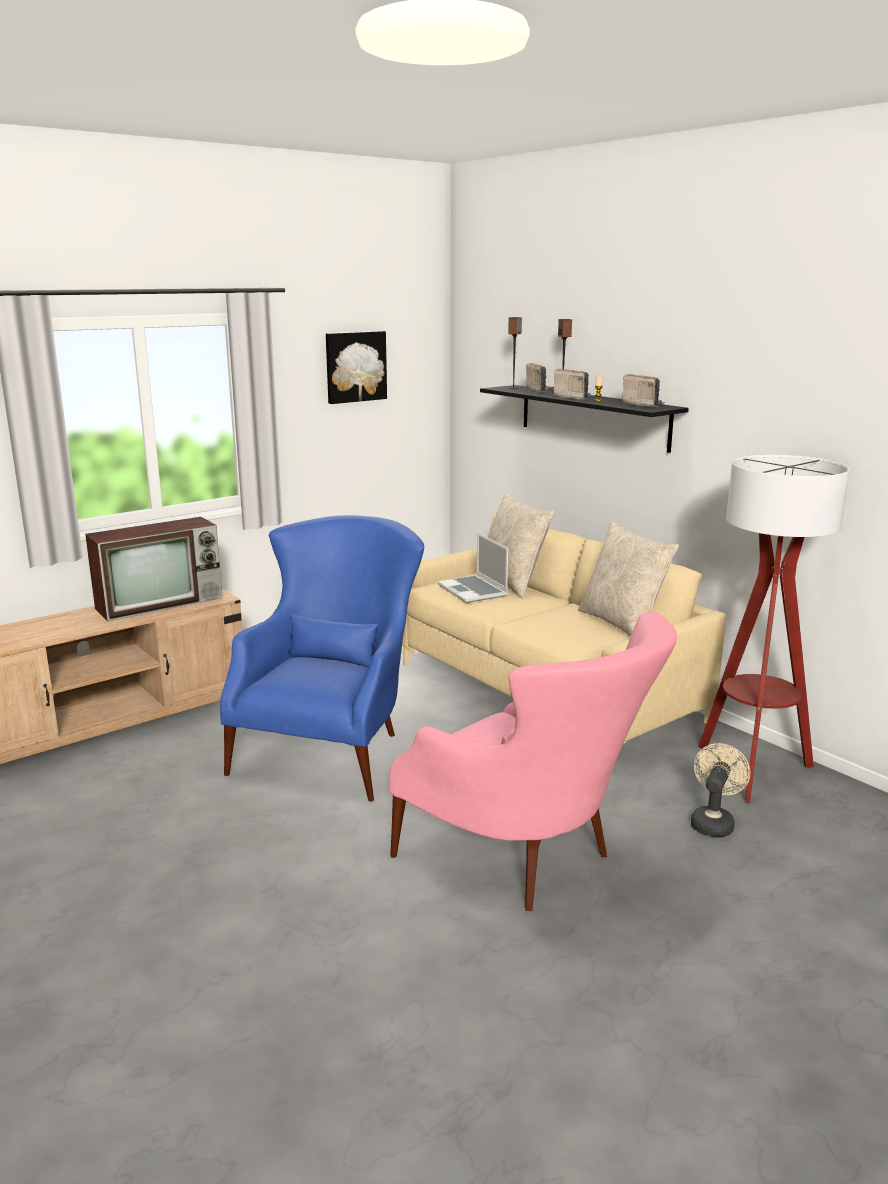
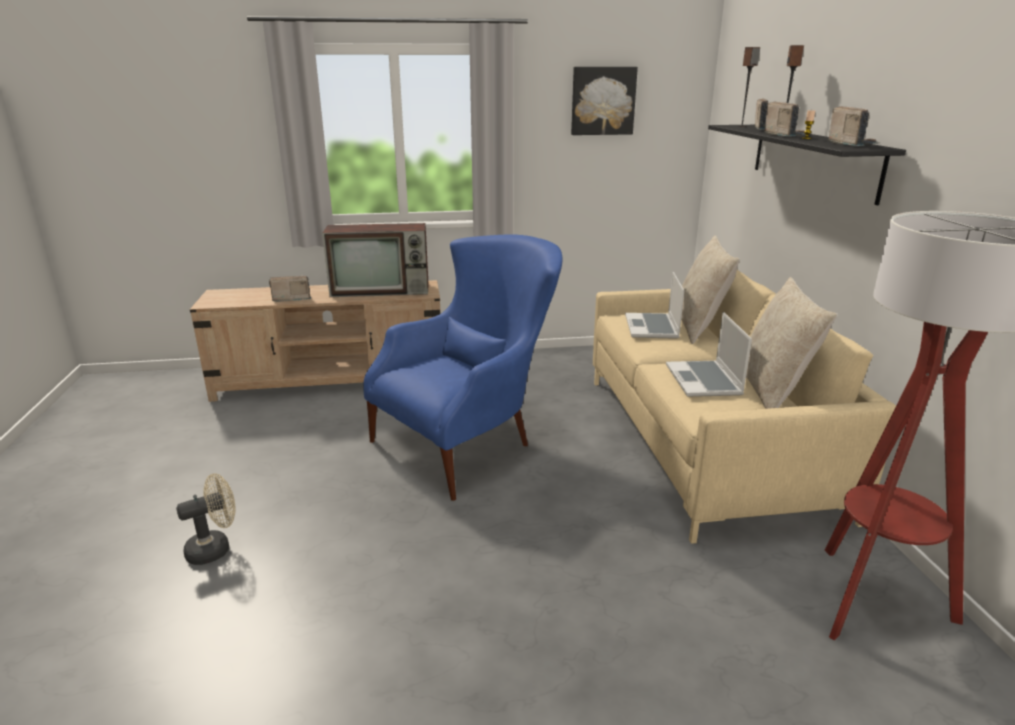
camera: 30 degrees right, 5 degrees up
pink armchair [389,611,677,911] -> none
beige fan [691,743,750,837] -> beige fan moved to [176,473,236,565]
none -> radio [269,276,311,302]
none -> laptop [666,312,752,397]

